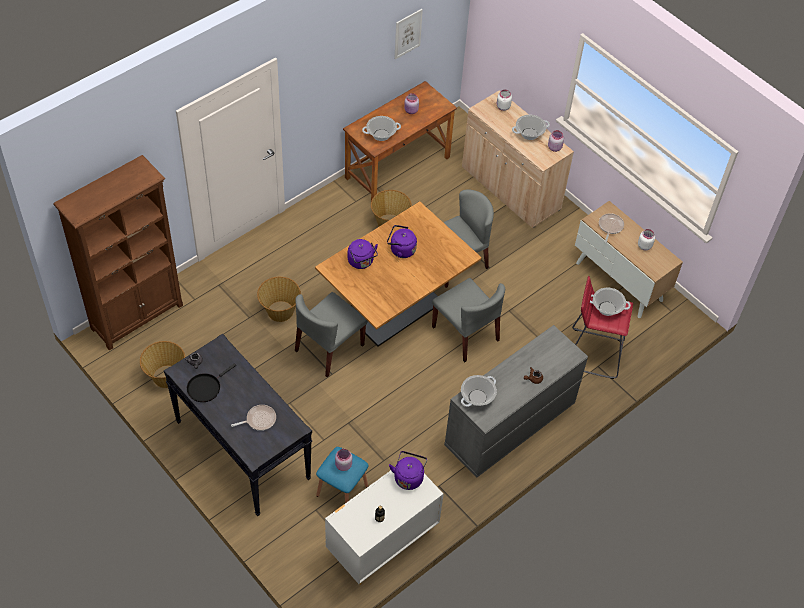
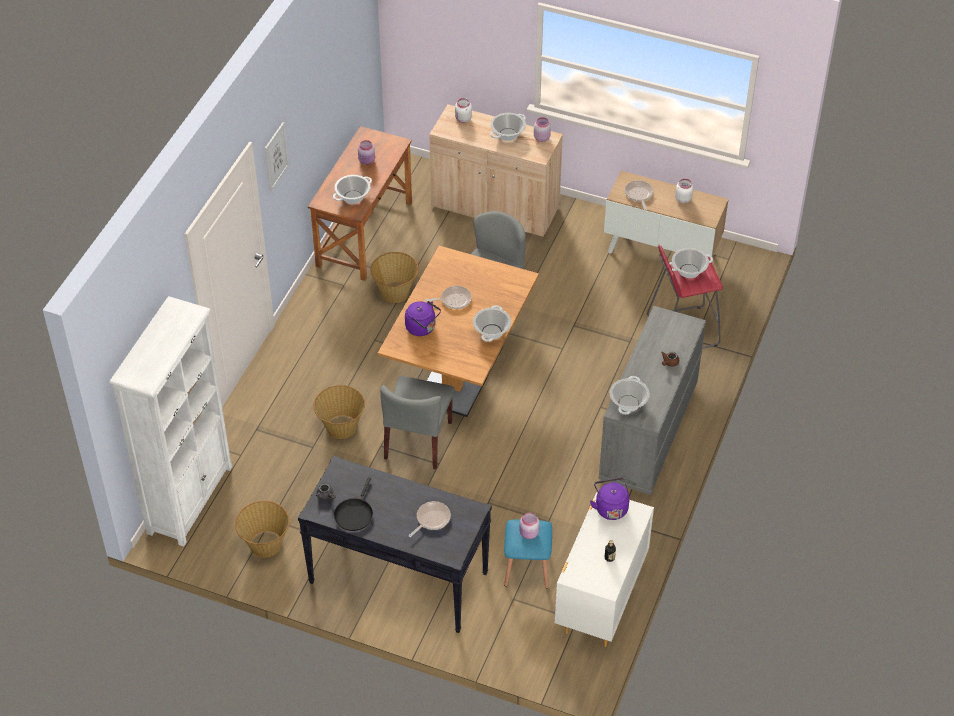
camera: 25 degrees left, 5 degrees down
brown bookcase [53,155,183,351] -> white bookcase [109,296,232,547]
purple kettle [387,225,417,258] -> frying pan [425,286,472,309]
picture [394,9,423,59] -> picture moved to [265,122,289,192]
grey chair [432,278,505,362] -> none
none -> cooking pot [473,305,511,342]

